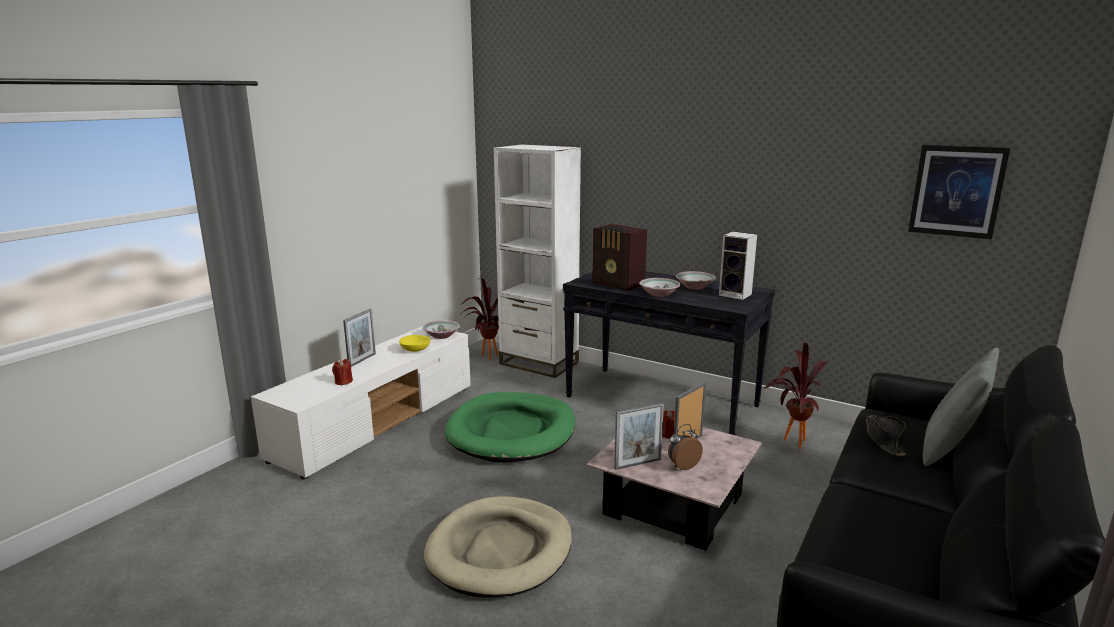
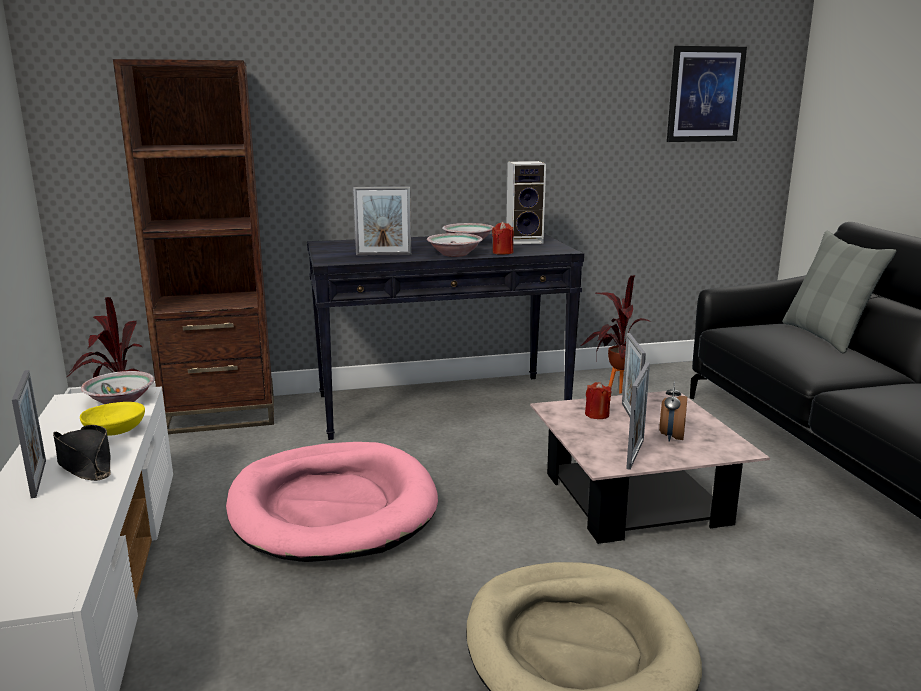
camera: 45 degrees left, 0 degrees up
red candle [332,359,353,385] -> red candle moved to [492,222,514,255]
green dog bed [445,392,575,463] -> pink dog bed [226,442,438,562]
white bookcase [494,145,581,378] -> brown bookcase [113,59,274,434]
radio [592,224,647,291] -> picture frame [353,186,411,255]
black hat [866,415,906,456] -> black hat moved to [53,425,111,481]

